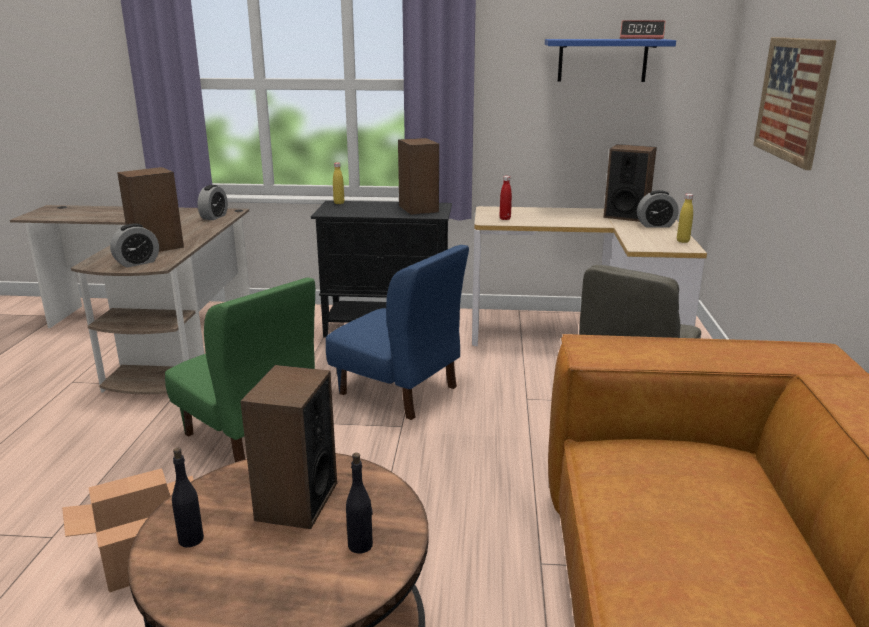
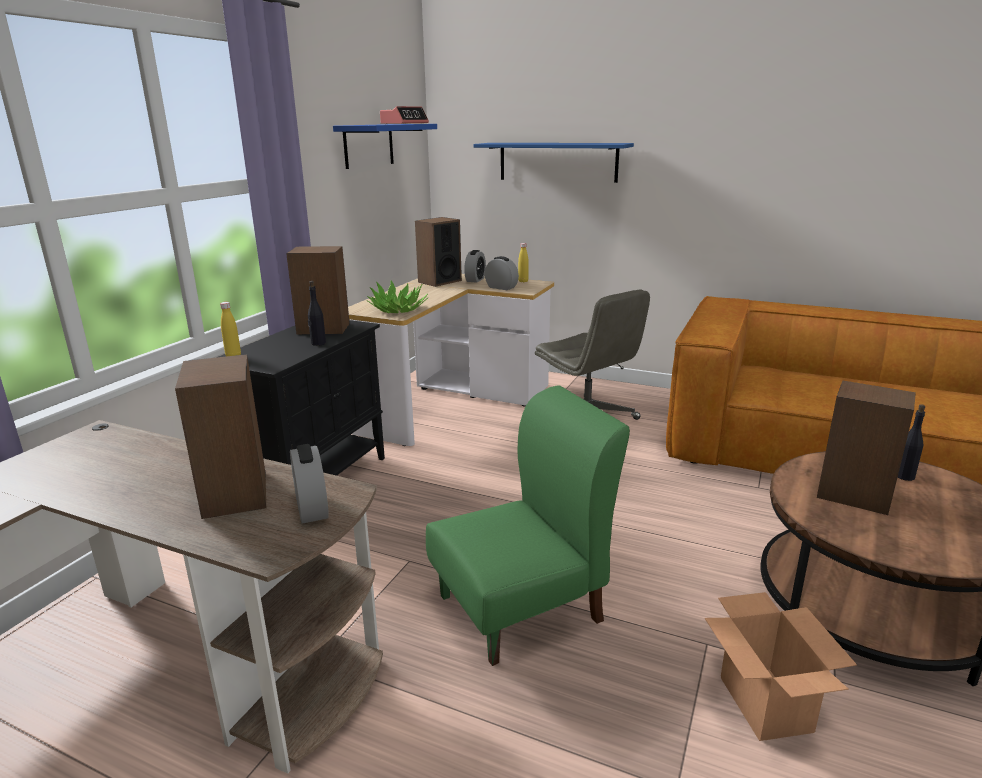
camera: 70 degrees left, 0 degrees up
black bottle [172,448,204,547] -> black bottle moved to [308,281,326,346]
alarm clock [198,185,228,220] -> alarm clock moved to [485,256,519,290]
blue chair [326,245,469,420] -> none
red bottle [500,176,512,220] -> potted plant [367,280,428,313]
picture [753,37,837,170] -> blue shelf [474,143,634,183]

